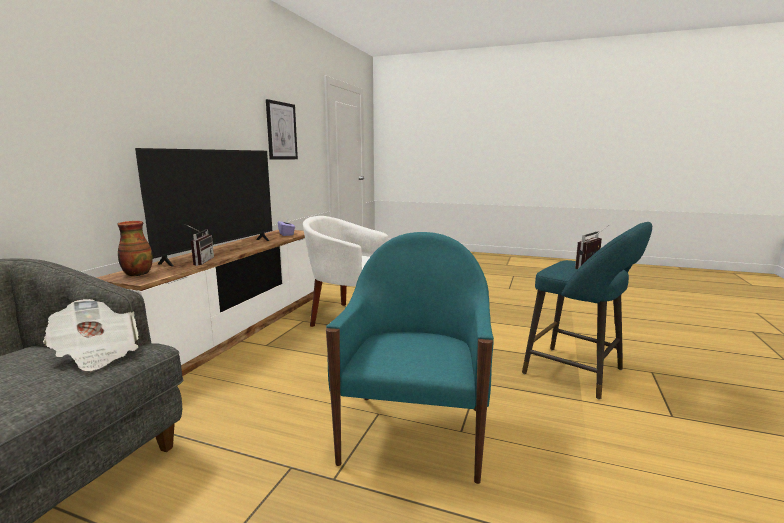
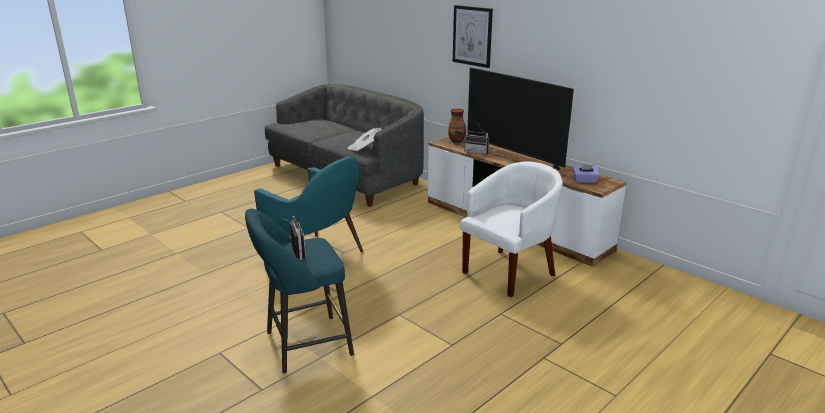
camera: 115 degrees right, 10 degrees up
picture [266,99,298,160] -> picture moved to [453,5,493,68]

